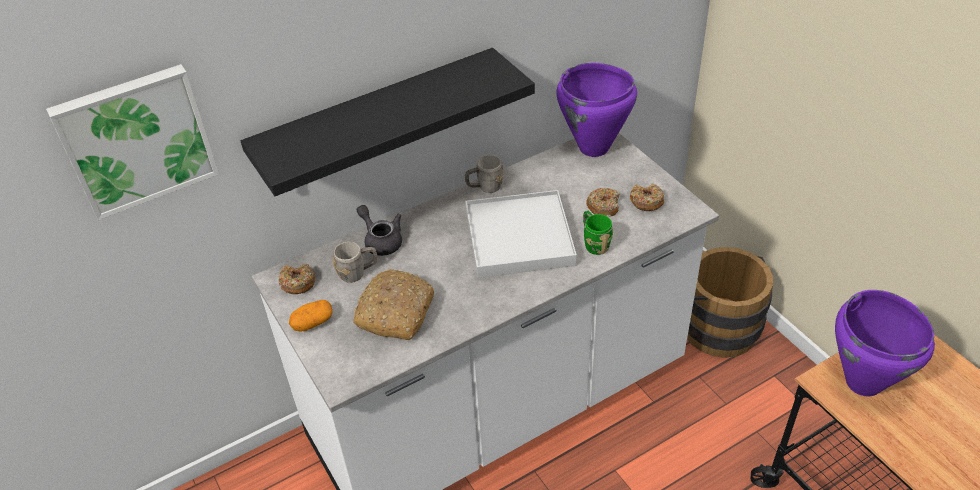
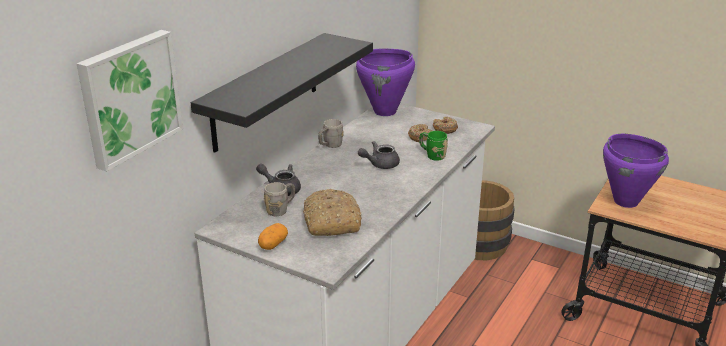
camera: 30 degrees left, 15 degrees down
donut [279,264,315,294] -> none
white tray [465,190,577,278] -> grey teapot [358,141,400,169]

